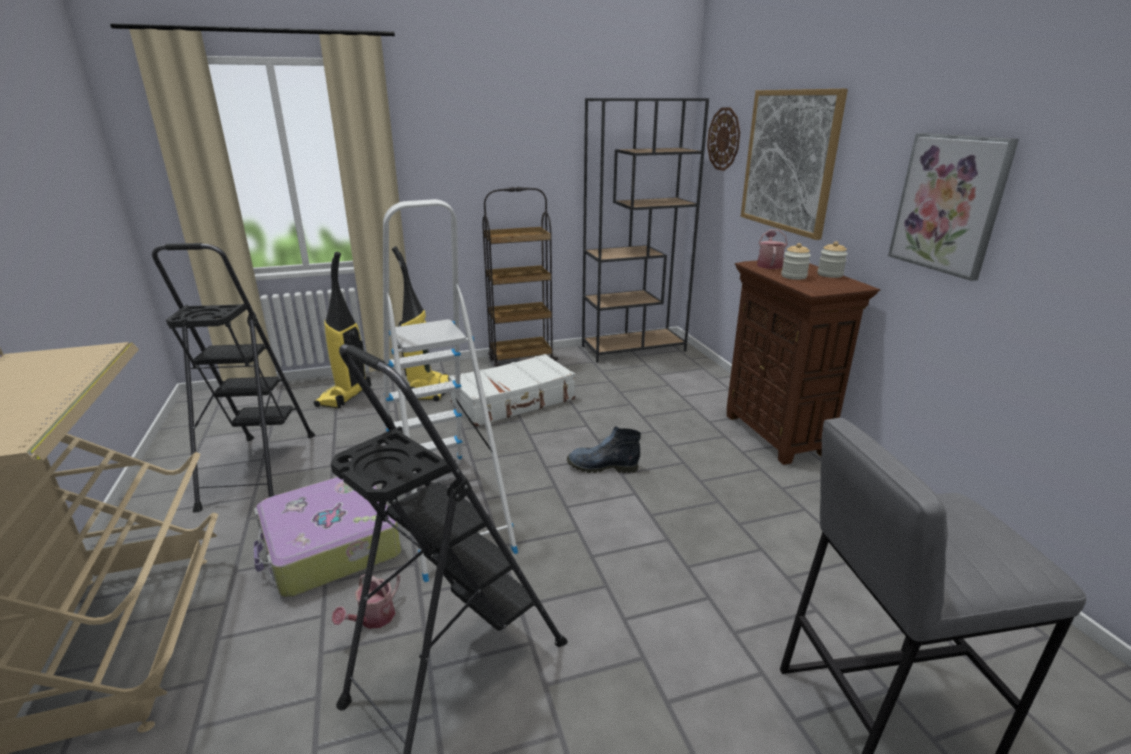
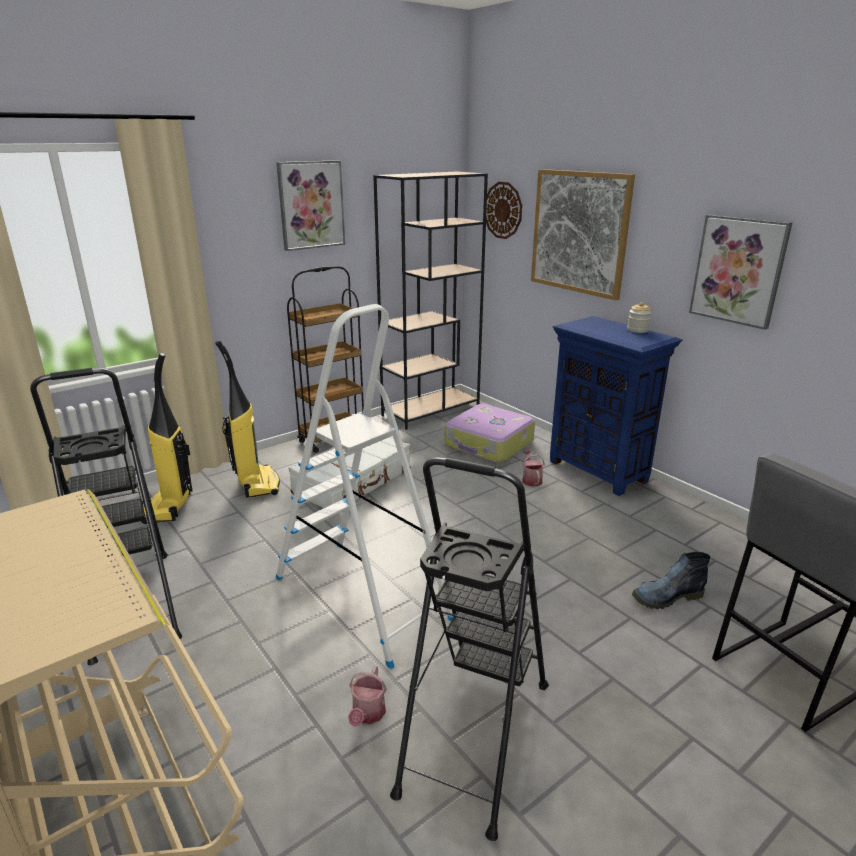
camera: 20 degrees left, 0 degrees up
suitcase [253,477,401,597] -> suitcase moved to [444,404,535,463]
boot [567,427,641,473] -> boot moved to [632,552,710,609]
brown cabinet [727,258,880,465] -> blue cabinet [550,316,683,496]
watering can [757,229,787,269] -> watering can moved to [522,450,545,487]
jar [781,243,811,280] -> none
none -> picture [276,160,345,251]

